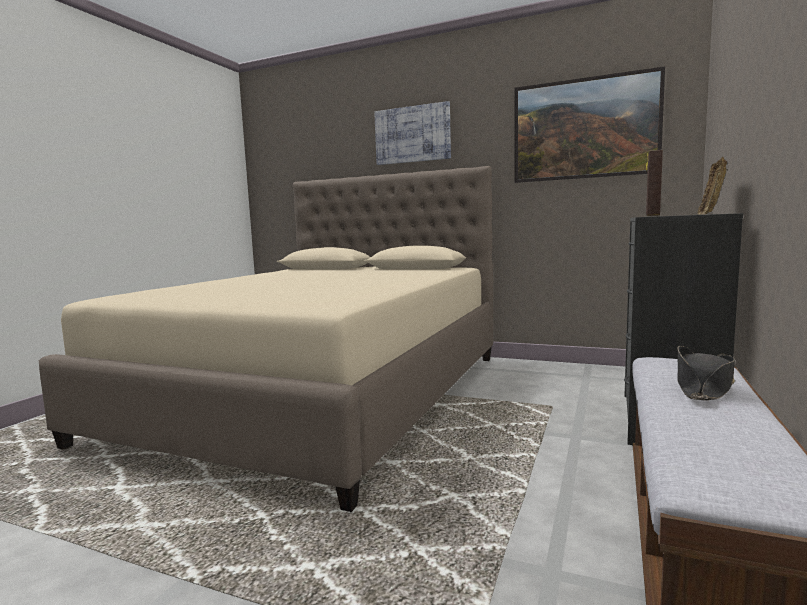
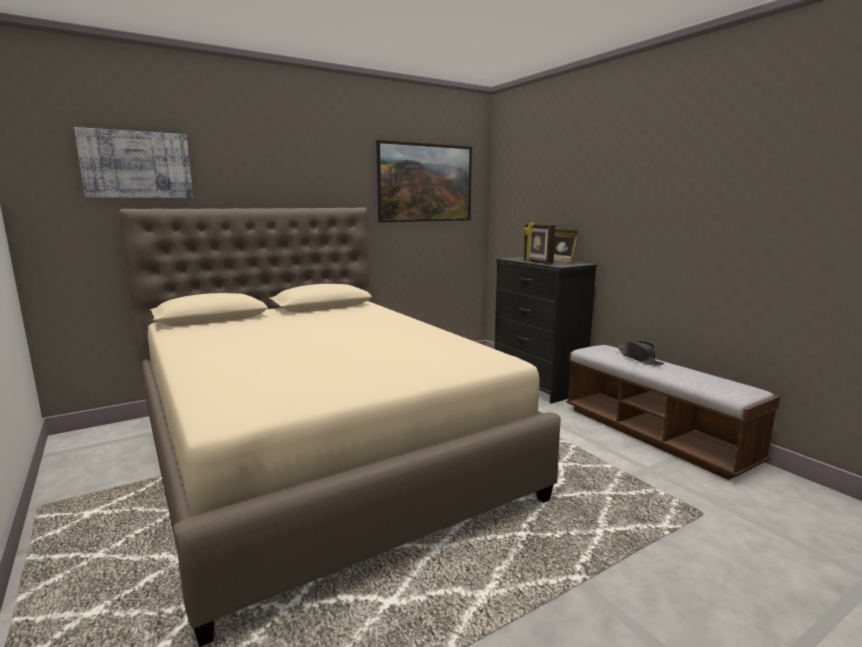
camera: 55 degrees left, 5 degrees up
picture [374,101,451,165] -> picture moved to [74,127,193,198]

